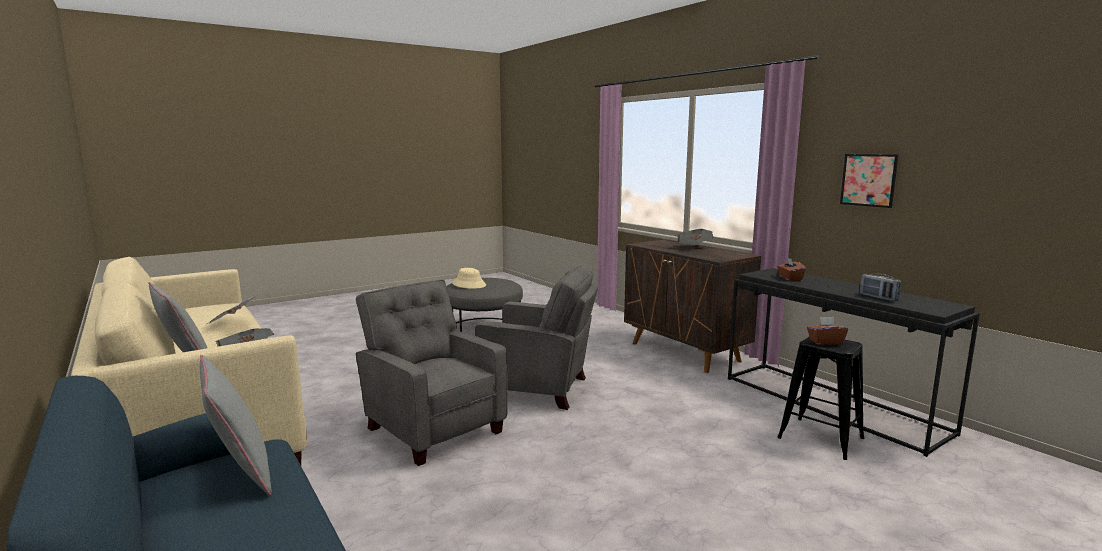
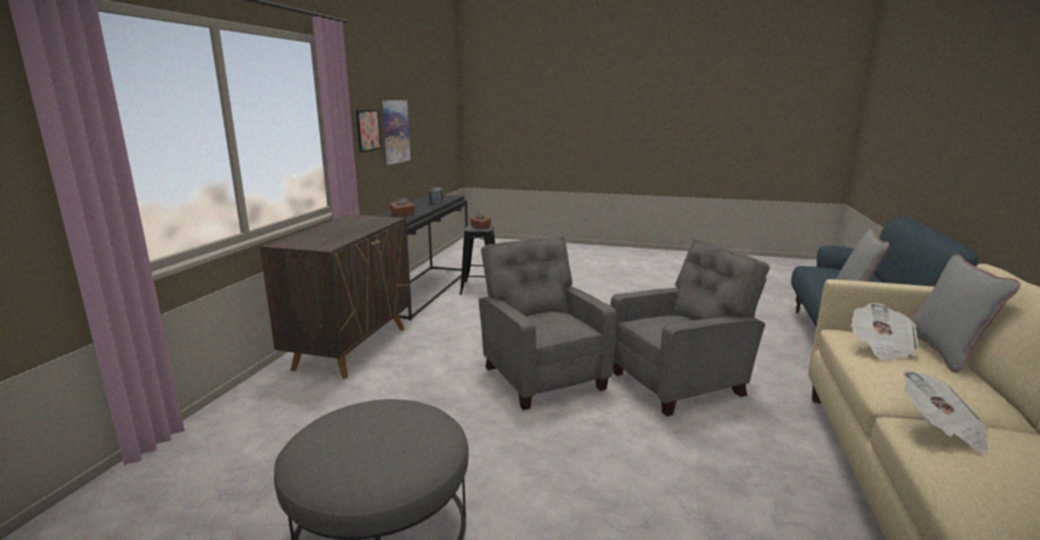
camera: 130 degrees left, 5 degrees up
grey armchair [356,280,508,466] -> grey armchair turned 120 degrees counterclockwise [610,240,770,416]
beige hat [452,268,486,289] -> none
newspaper [677,229,713,245] -> none
none -> picture [382,100,411,165]

